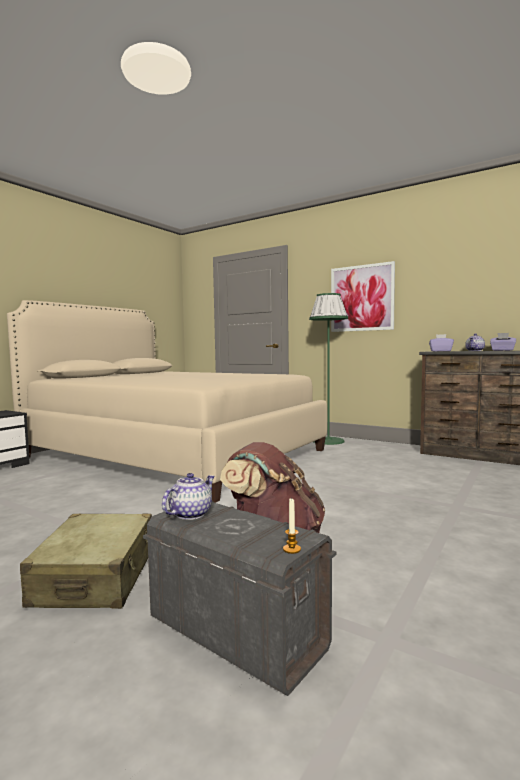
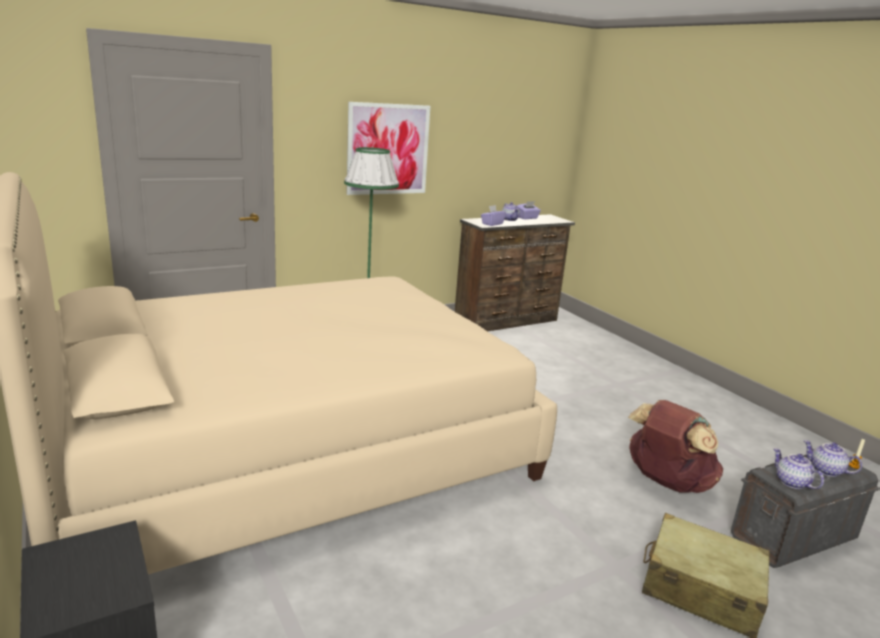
camera: 65 degrees left, 15 degrees up
none -> teapot [804,440,862,477]

